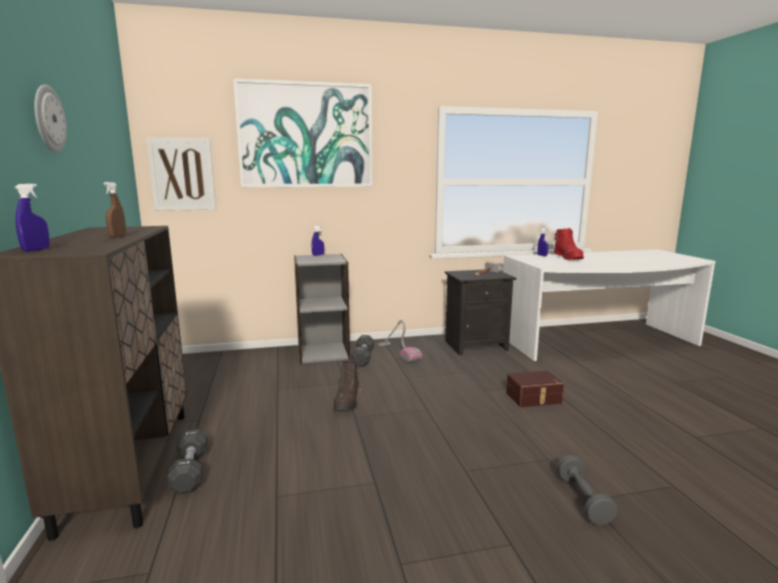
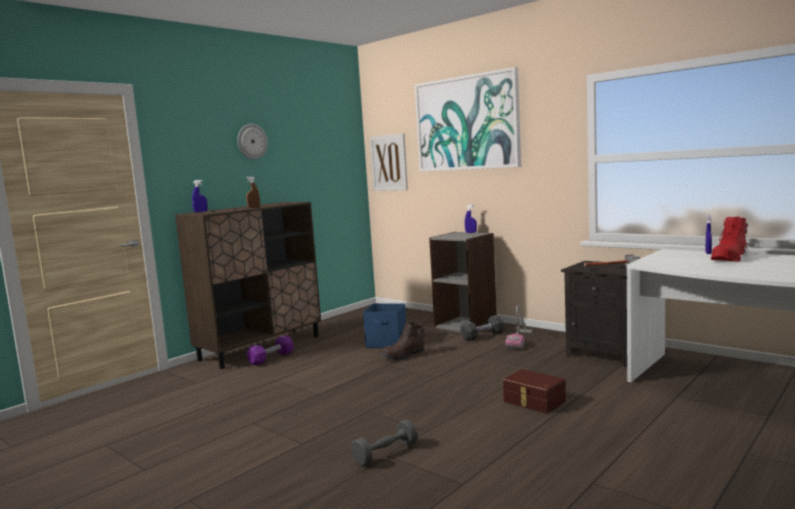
camera: 55 degrees right, 5 degrees down
black dumbbell [167,429,208,494] -> purple dumbbell [247,335,294,366]
none -> blue storage box [363,303,406,348]

